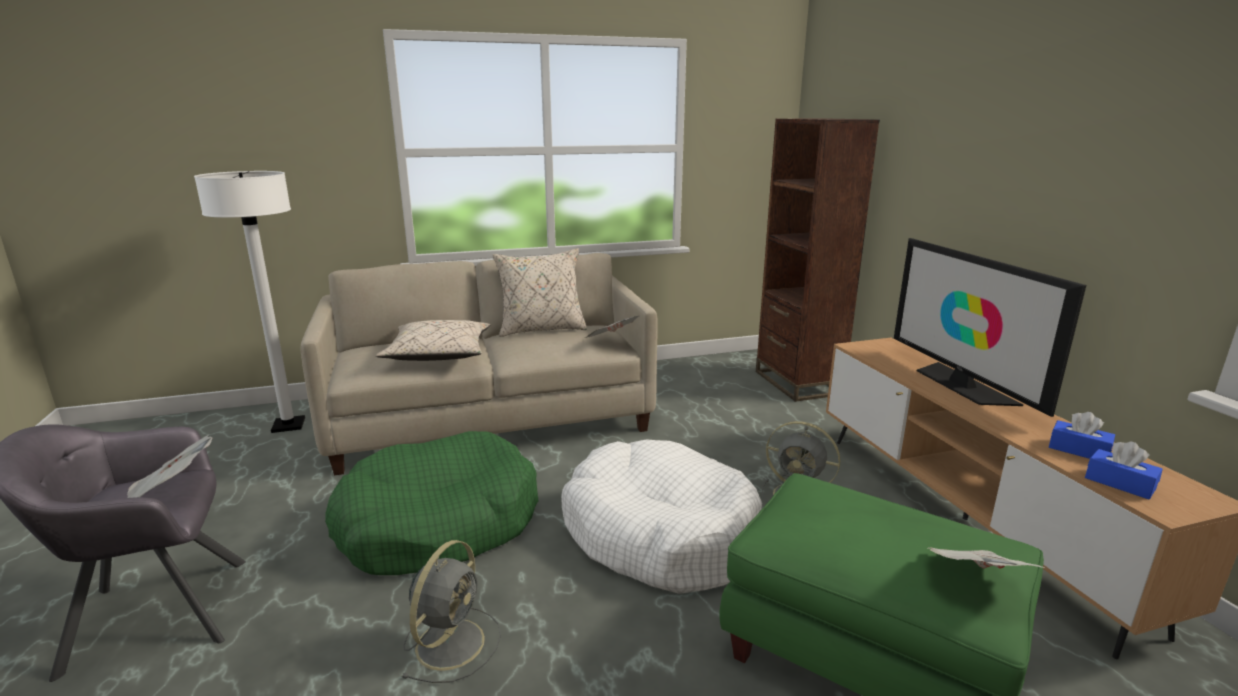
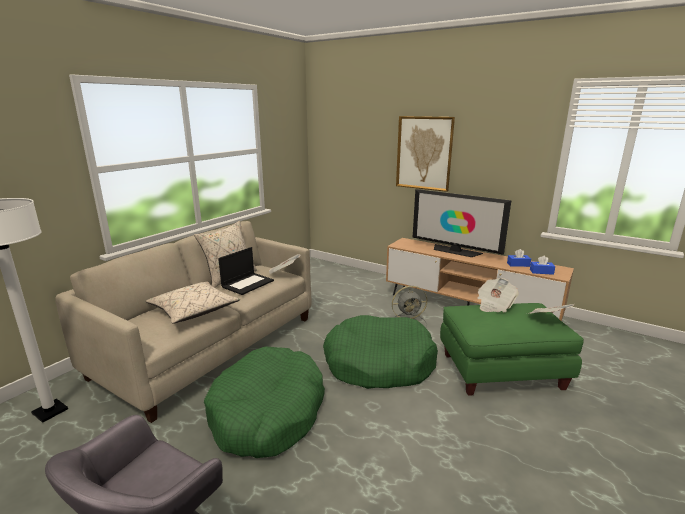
camera: 40 degrees left, 0 degrees up
newspaper [127,435,212,498] -> newspaper moved to [477,278,519,312]
grey fan [402,540,501,683] -> none
white dog bed [561,439,762,594] -> green dog bed [323,315,438,389]
brown bookcase [756,119,880,402] -> none
none -> laptop [218,247,274,295]
none -> picture [396,116,455,192]

